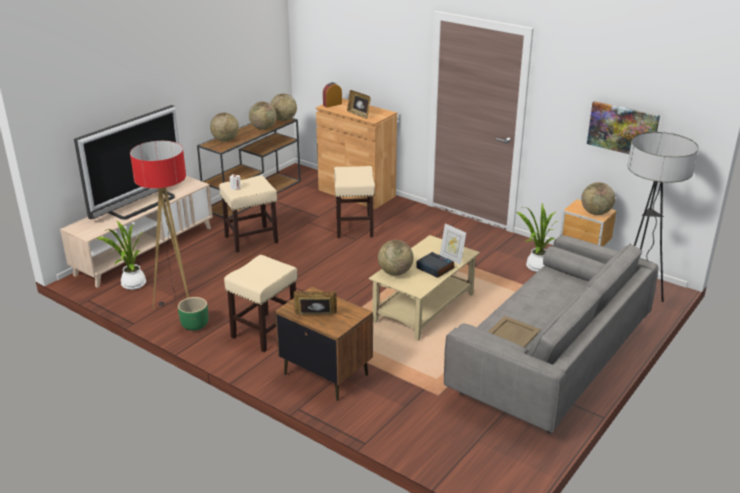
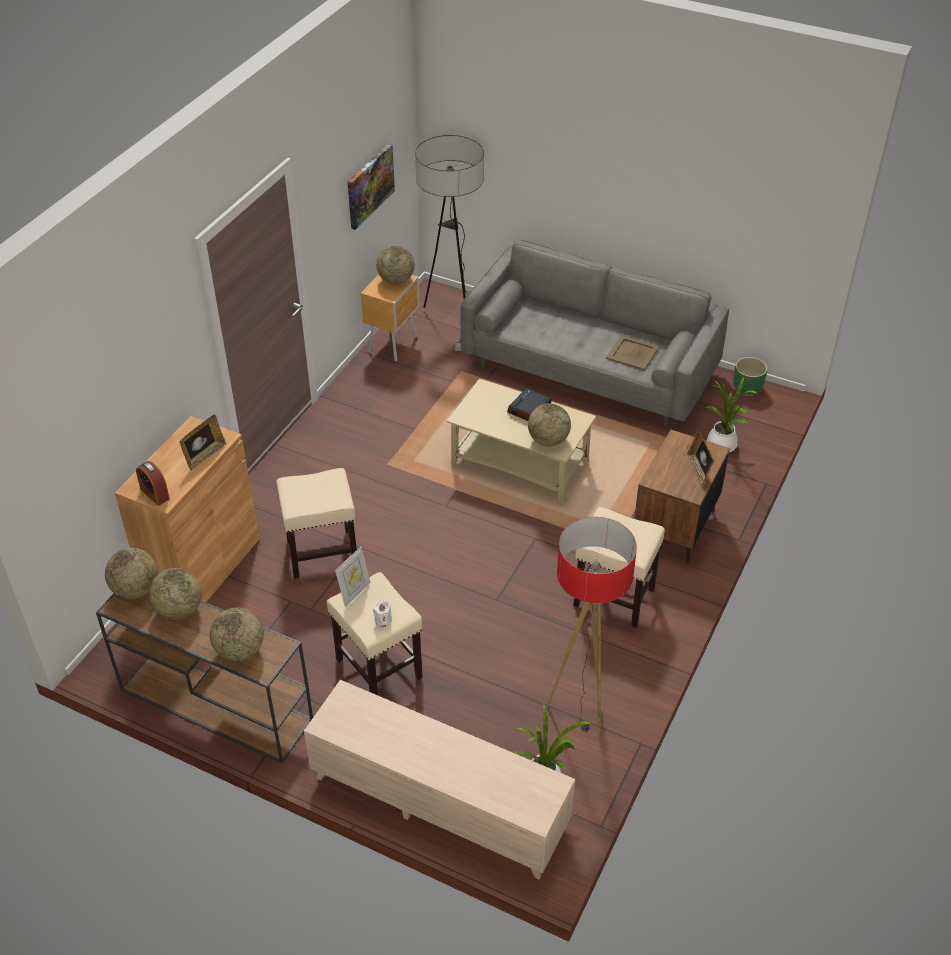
camera: 100 degrees left, 15 degrees up
television [74,105,185,220] -> none
green planter [178,297,208,331] -> green planter moved to [733,357,767,394]
picture frame [440,223,466,265] -> picture frame moved to [335,547,371,607]
potted plant [517,203,558,272] -> potted plant moved to [705,376,758,453]

